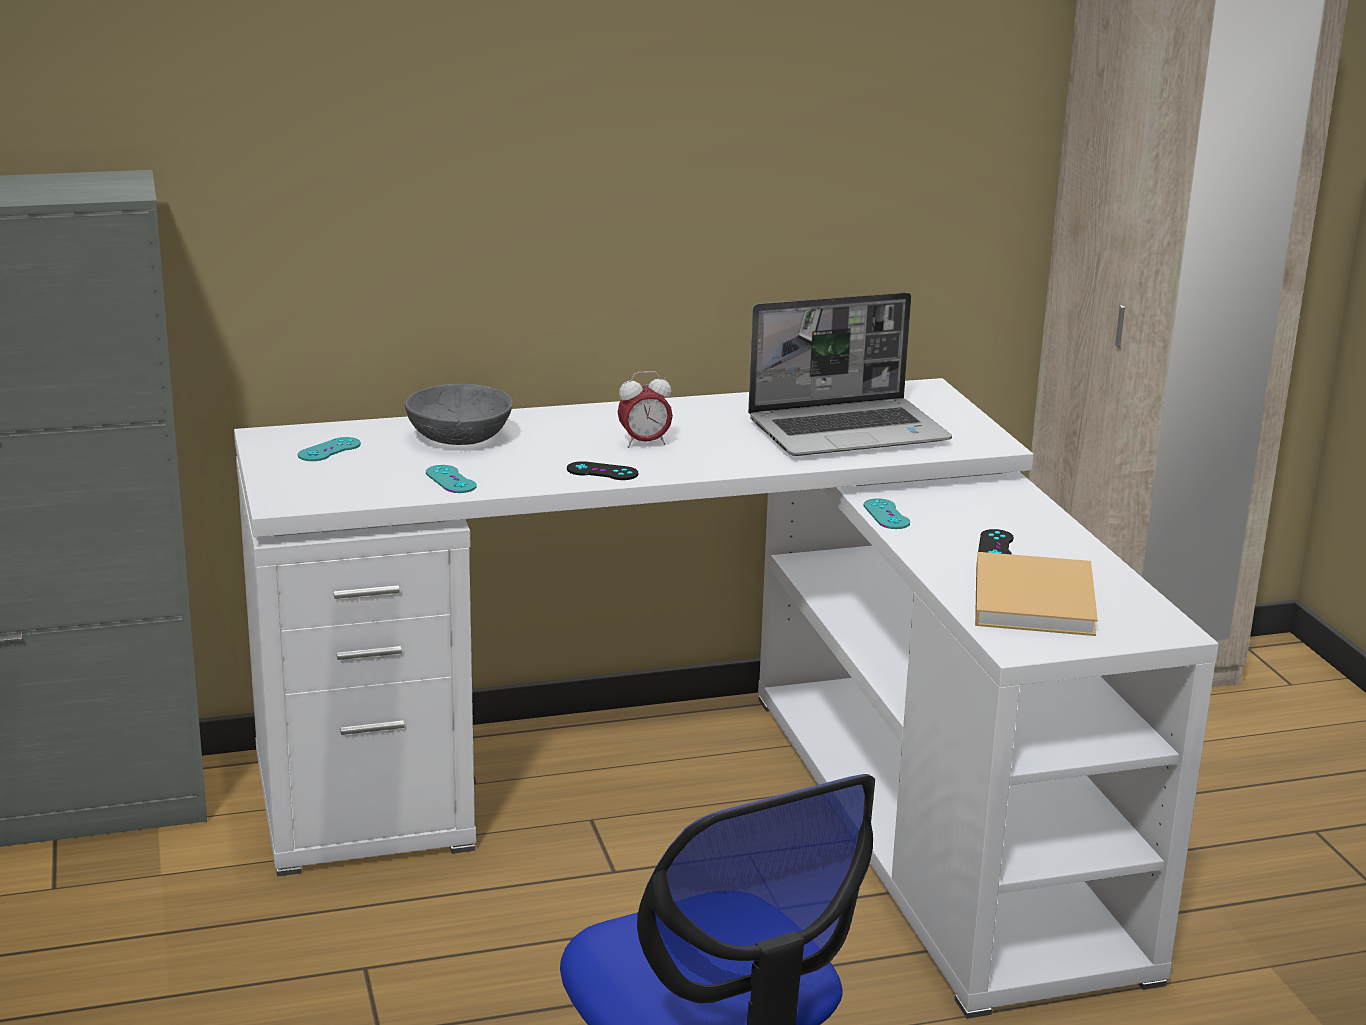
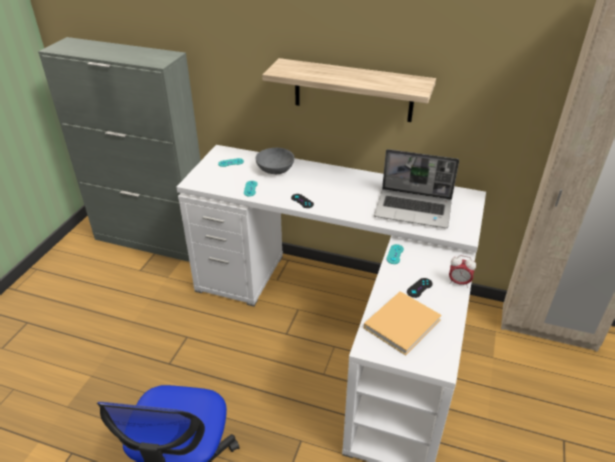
camera: 35 degrees right, 15 degrees up
alarm clock [618,371,673,448] -> alarm clock moved to [449,255,476,287]
none -> shelf [262,58,436,122]

